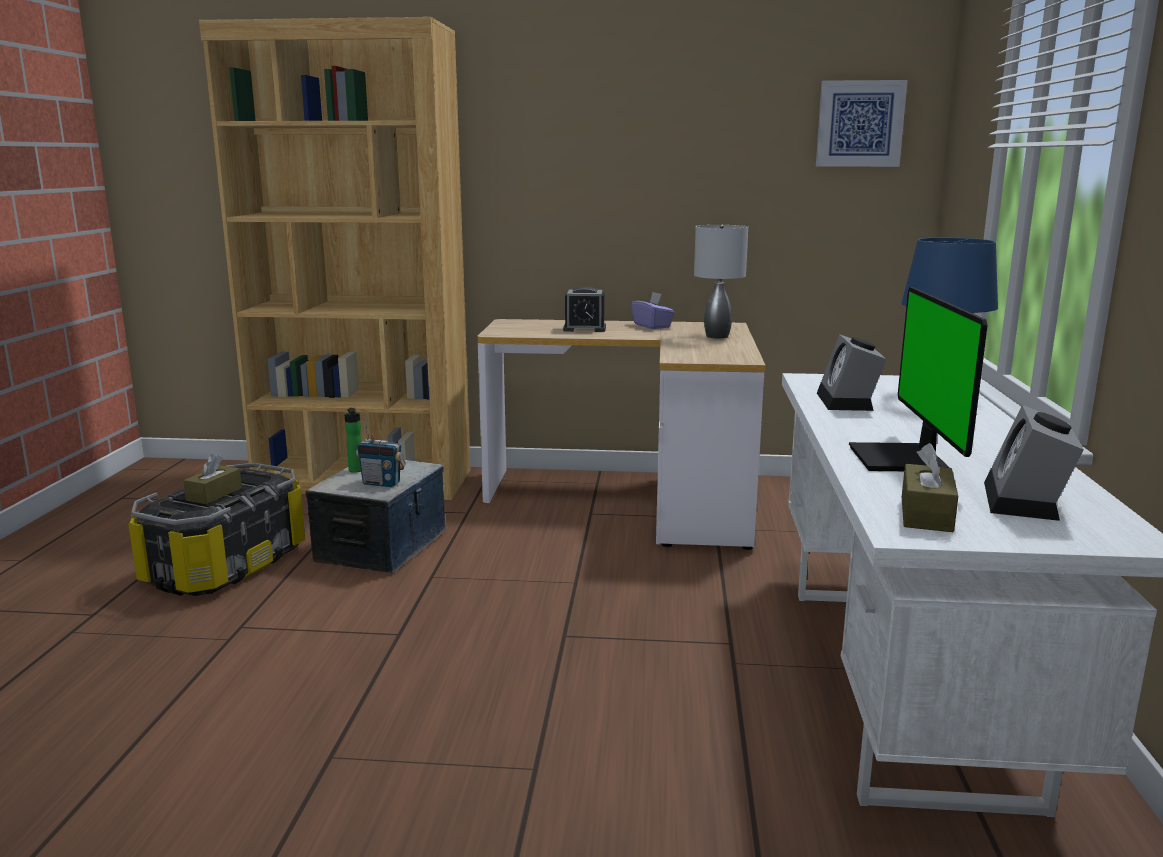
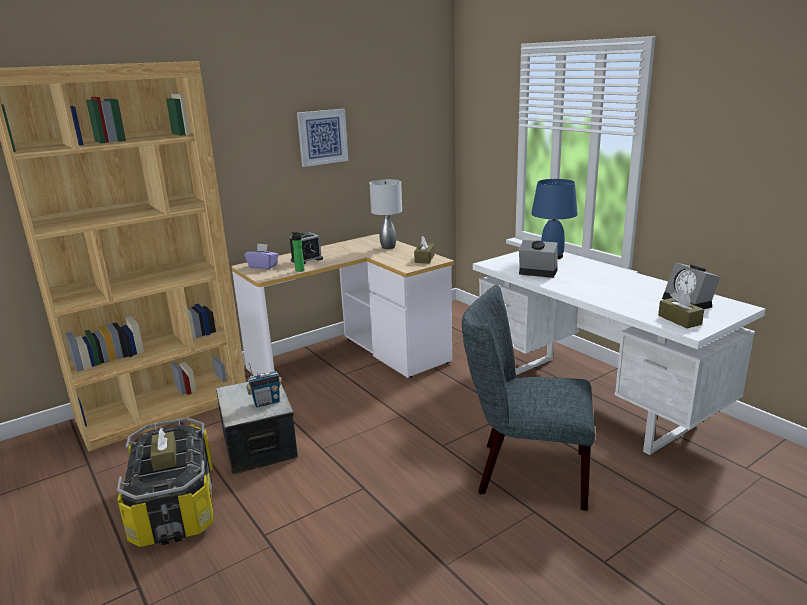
camera: 40 degrees left, 5 degrees up
bottle [344,408,362,473] -> bottle moved to [292,232,305,272]
purple tissue box [631,292,675,329] -> purple tissue box moved to [244,243,279,269]
picture [816,80,907,167] -> picture moved to [297,109,348,167]
alarm clock [817,334,886,411] -> alarm clock turned 150 degrees clockwise [519,240,558,278]
monitor [849,287,988,471] -> none
none -> brown tissue box [414,236,435,263]
none -> grey chair [462,285,595,511]

